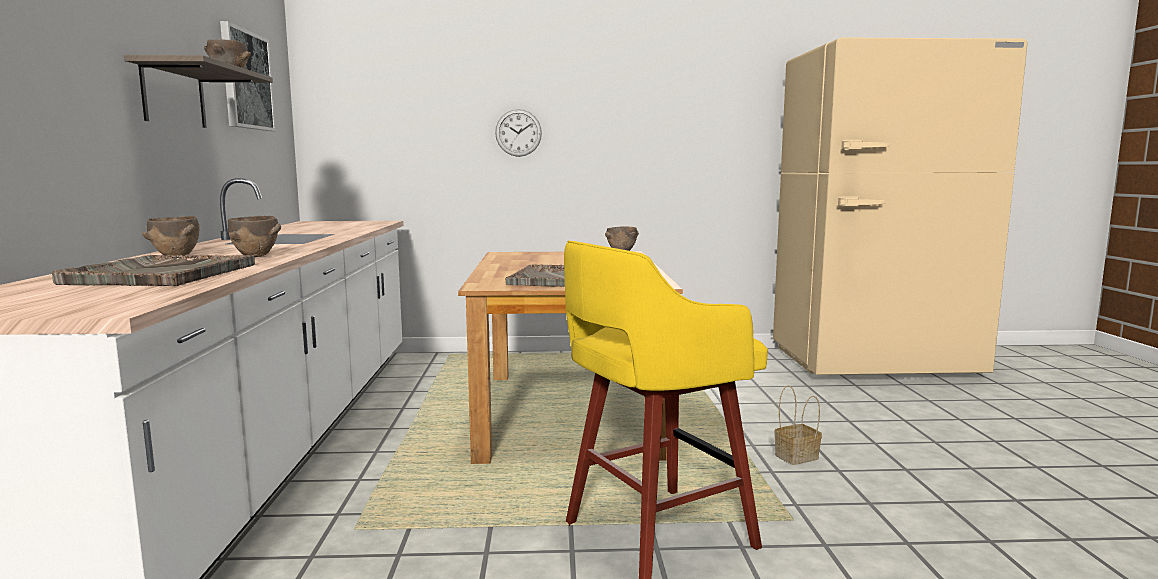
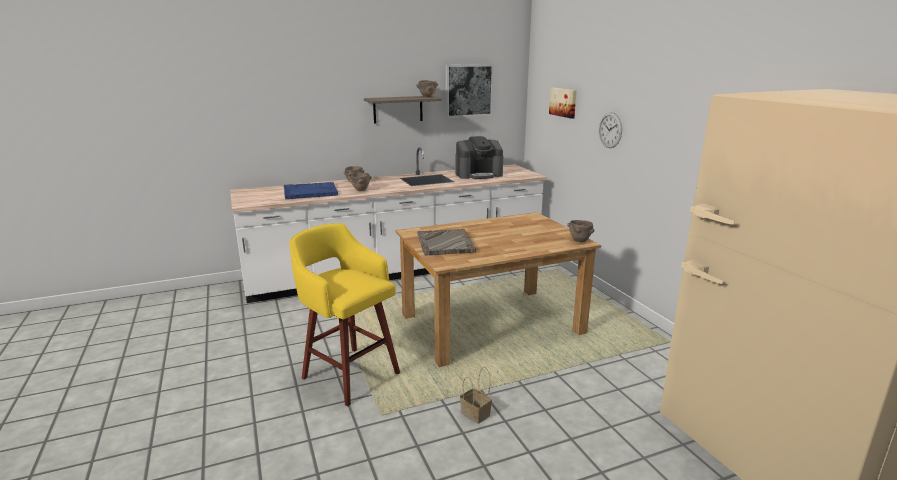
camera: 70 degrees right, 10 degrees up
grey tray [52,255,255,286] -> blue tray [284,182,338,199]
none -> coffee machine [455,136,503,179]
none -> picture [549,88,577,119]

